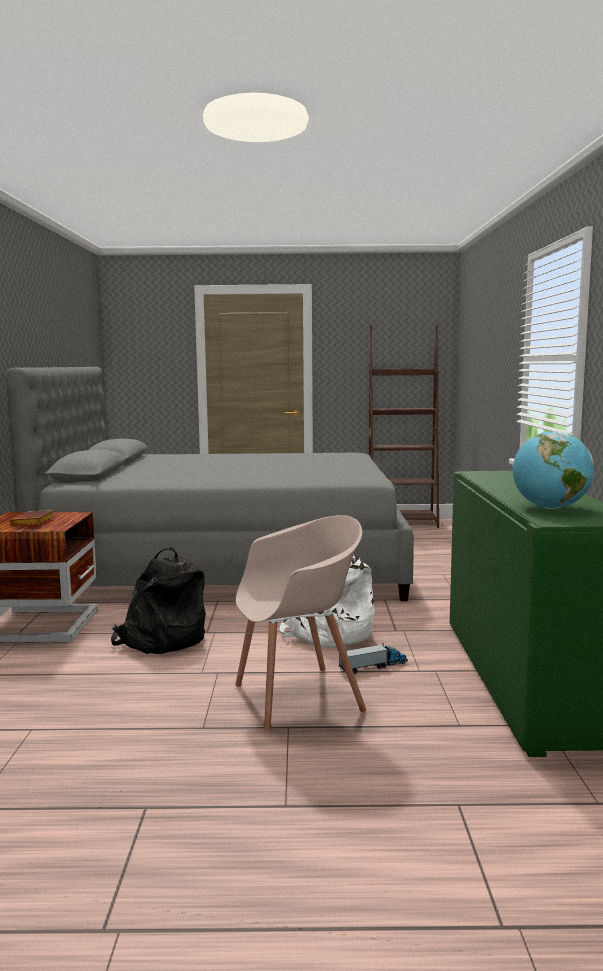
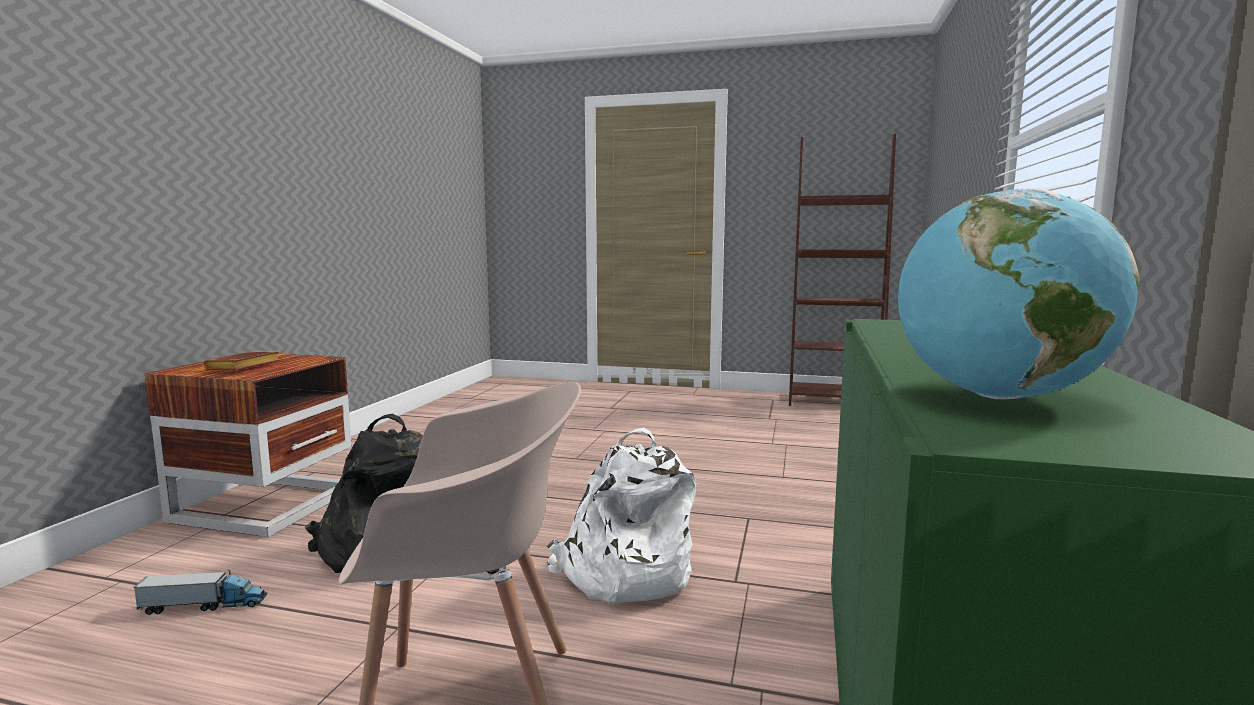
camera: 15 degrees right, 0 degrees up
grey bed [6,367,414,601] -> none
toy truck [339,643,408,674] -> toy truck moved to [133,569,267,615]

